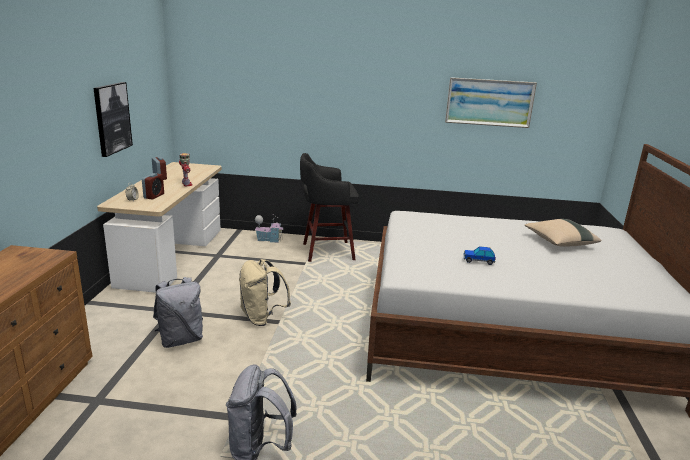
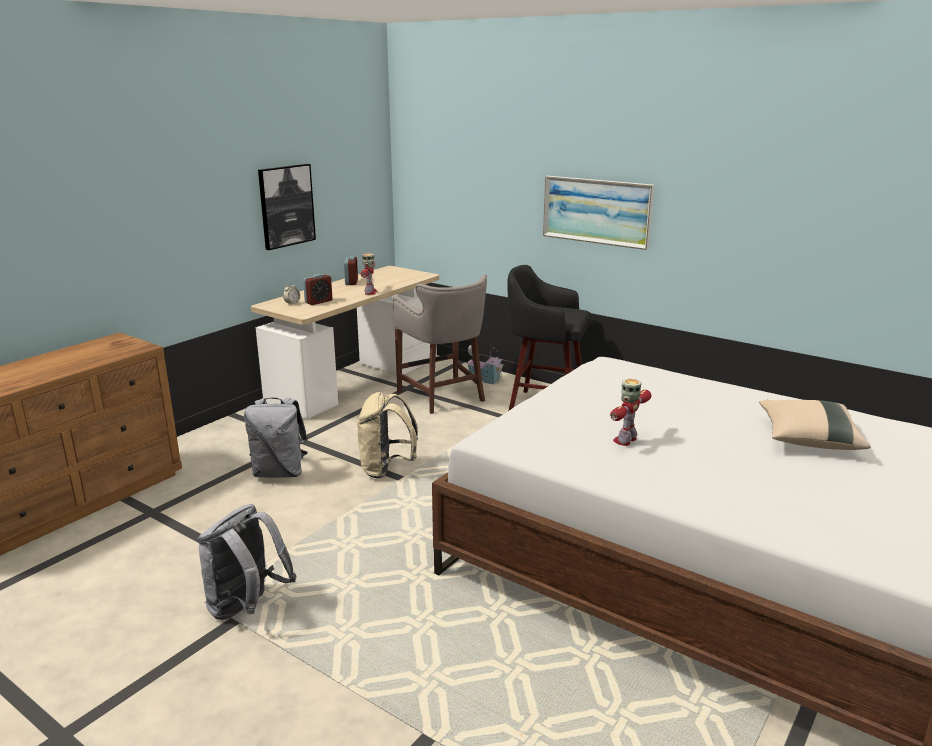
camera: 30 degrees right, 0 degrees up
picture [445,77,537,128] -> picture moved to [543,176,654,250]
toy car [464,246,496,265] -> toy robot [610,379,651,446]
none -> grey stool [393,274,487,414]

